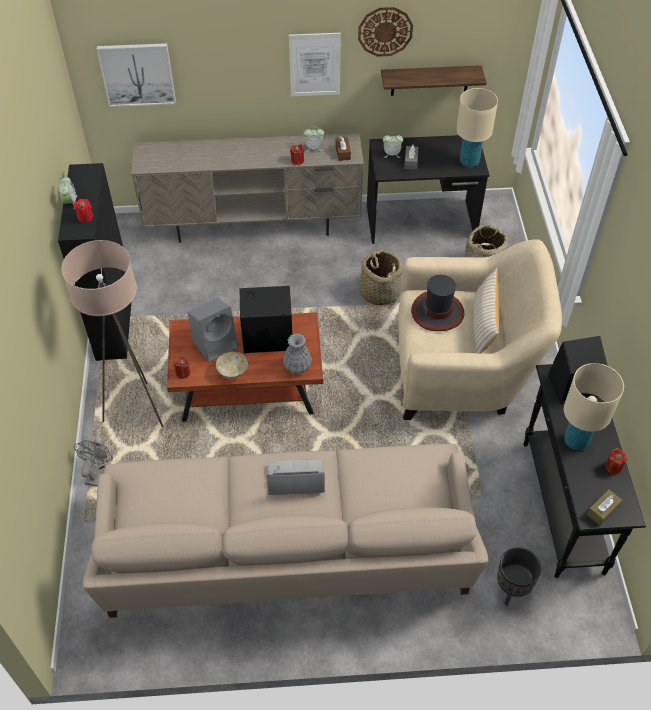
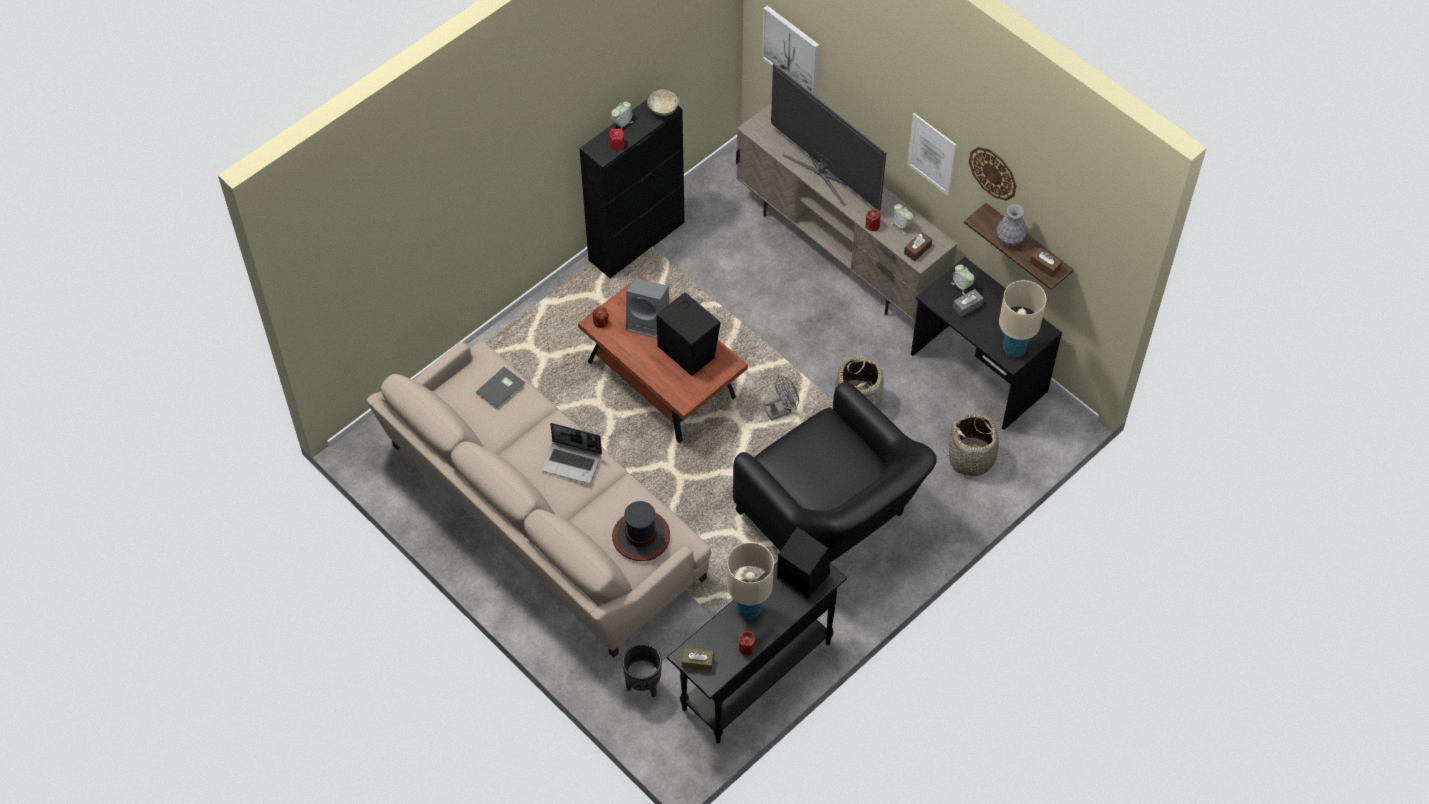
camera: 50 degrees right, 5 degrees up
beige floor lamp [61,240,164,427] -> none
grey fan [74,440,113,487] -> grey fan moved to [764,375,799,421]
bowl [216,351,249,379] -> bowl moved to [647,88,679,116]
laptop [267,459,324,495] -> laptop turned 150 degrees clockwise [541,423,602,484]
grey vase [283,333,312,375] -> grey vase moved to [996,204,1027,247]
beige armchair [398,239,562,420] -> black armchair [733,382,937,562]
hat [411,275,464,331] -> hat moved to [612,501,670,561]
beige pillow [473,268,499,353] -> none
none -> grey book [476,367,526,410]
none -> television [771,63,887,210]
none -> brown tissue box [1030,247,1062,278]

